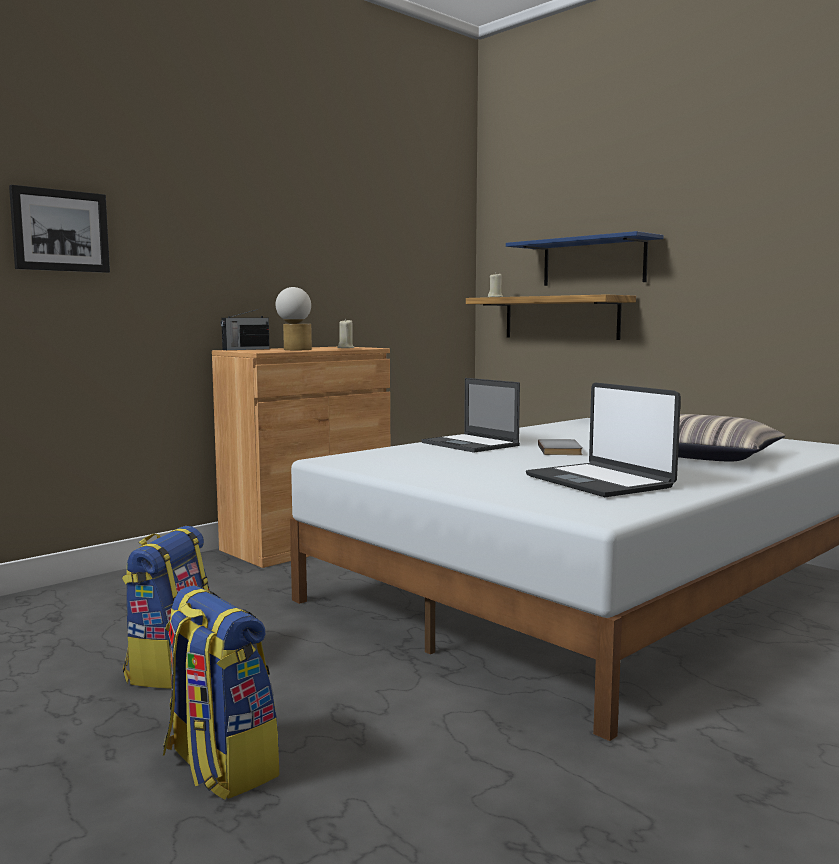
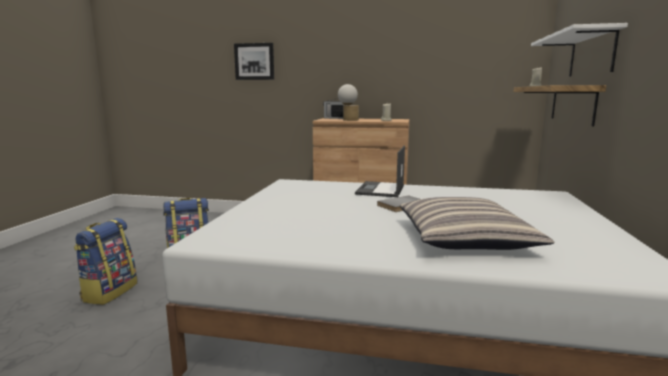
camera: 55 degrees right, 5 degrees up
blue shelf [506,231,664,286] -> white shelf [531,23,628,76]
laptop [526,382,681,497] -> none

